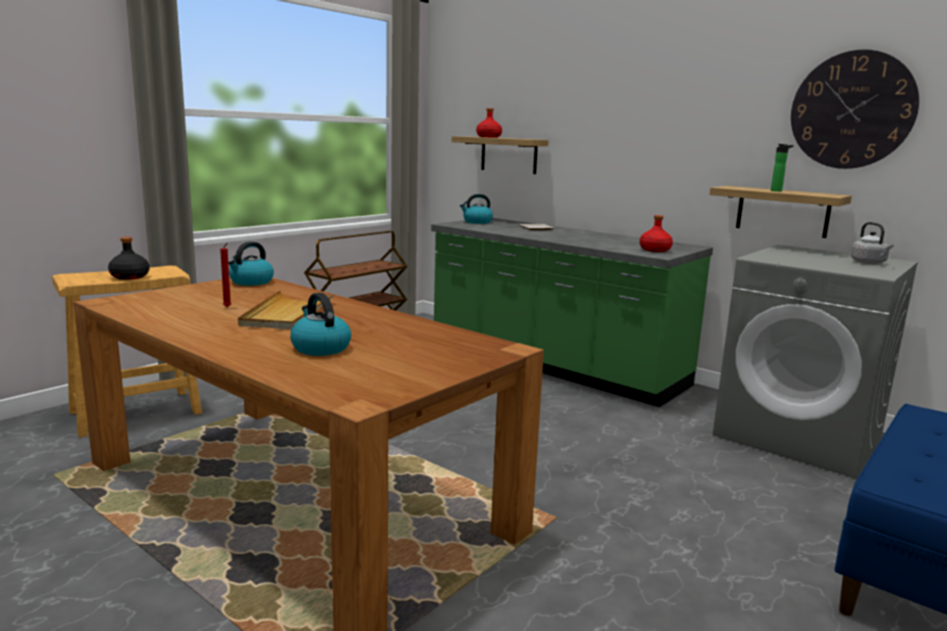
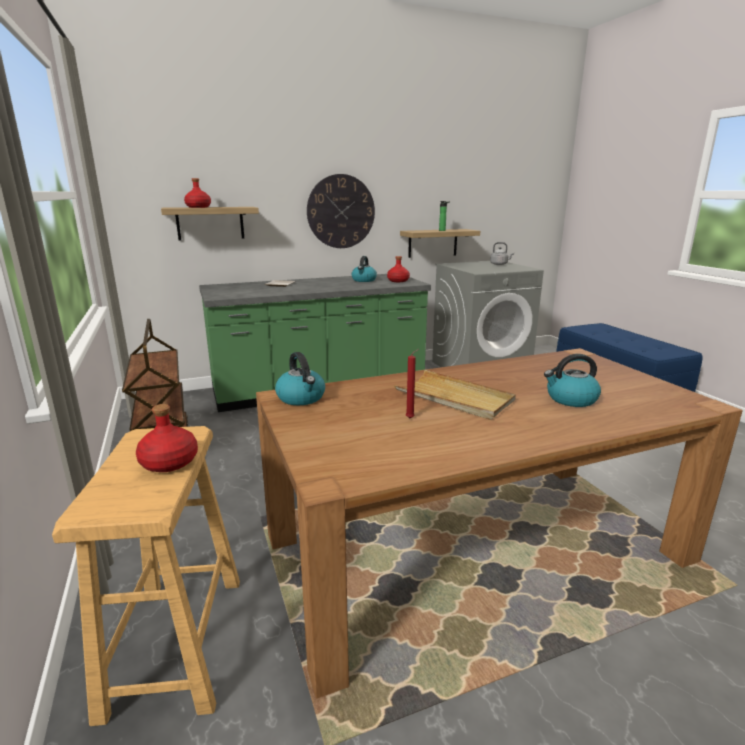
camera: 60 degrees left, 5 degrees up
black bottle [108,237,150,280] -> red bottle [136,404,198,472]
kettle [460,194,493,224] -> kettle moved to [352,256,377,282]
wall clock [791,49,919,169] -> wall clock moved to [307,174,375,248]

